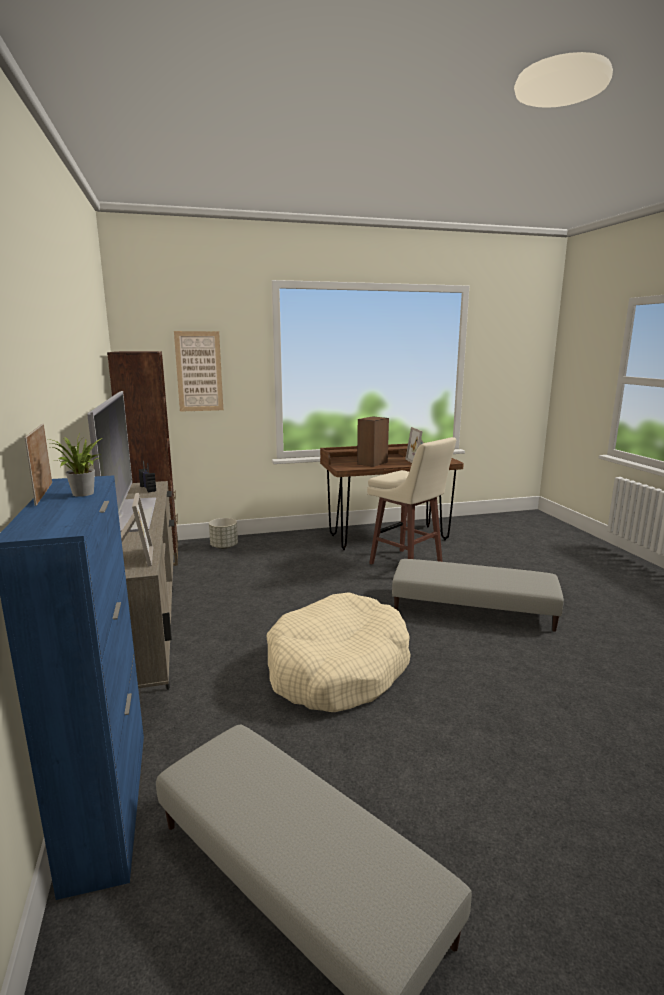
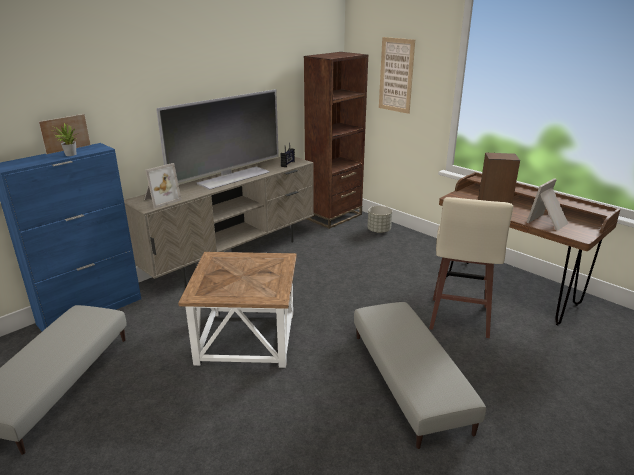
camera: 60 degrees right, 10 degrees up
beige dog bed [266,592,411,712] -> brown side table [178,252,297,368]

